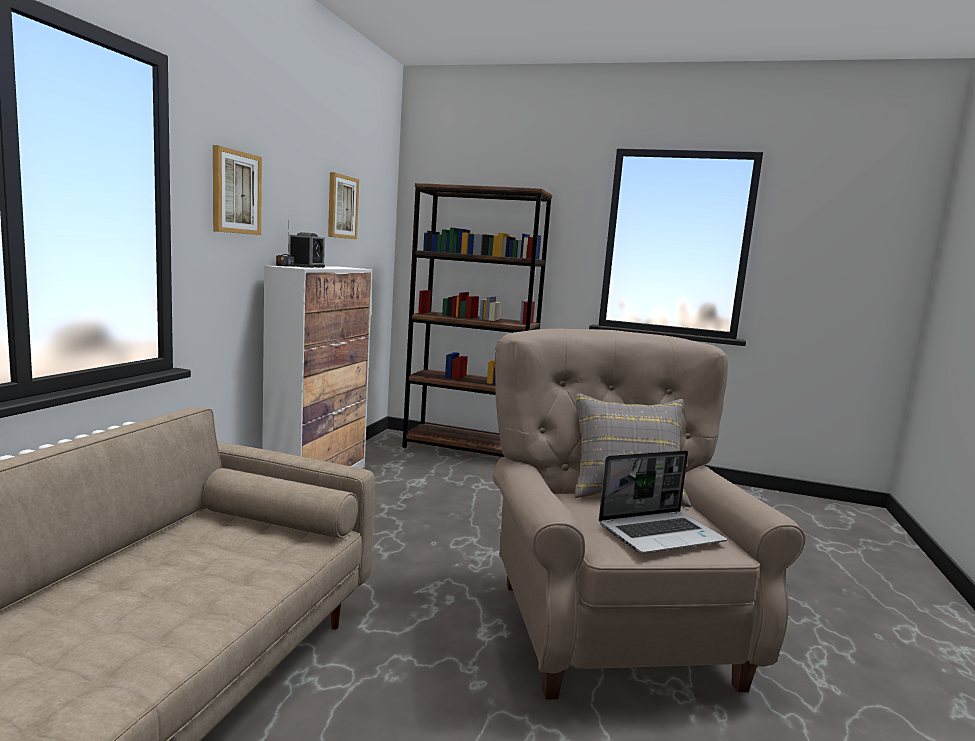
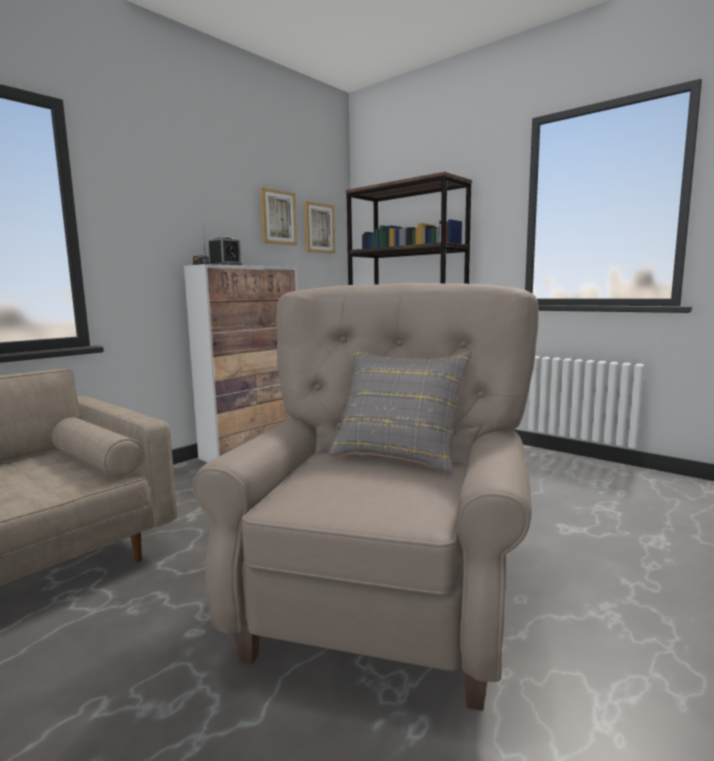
camera: 25 degrees right, 0 degrees up
picture [213,145,262,235] -> picture moved to [304,201,335,254]
laptop [599,450,727,553] -> none

